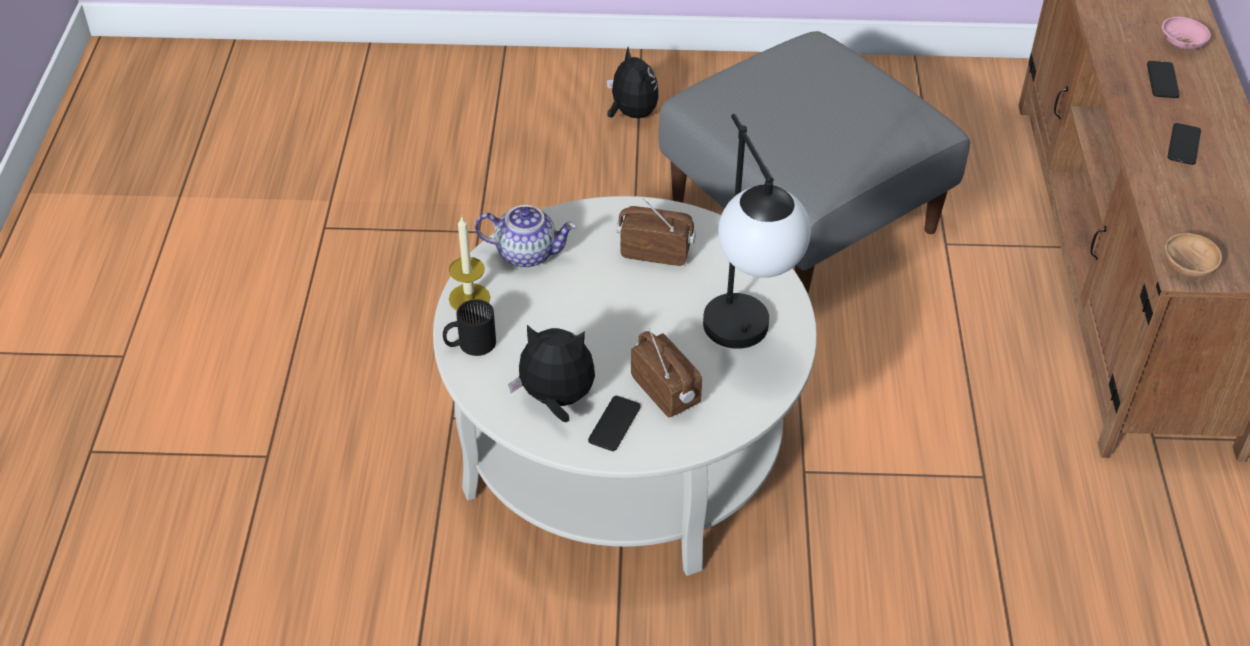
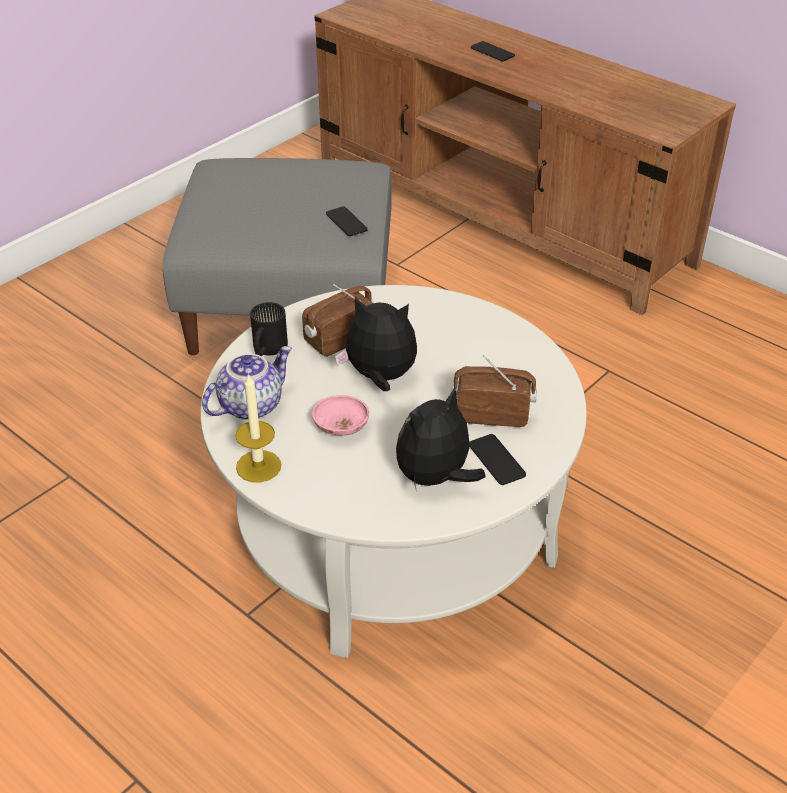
camera: 50 degrees left, 5 degrees down
black mug [443,299,496,356] -> black mug moved to [250,302,288,356]
plush toy [607,46,659,118] -> plush toy moved to [335,297,417,391]
table lamp [703,114,811,349] -> none
pink bowl [1162,17,1211,50] -> pink bowl moved to [312,395,369,436]
brown bowl [1164,233,1222,277] -> none
phone [1168,123,1201,165] -> phone moved to [326,206,368,236]

